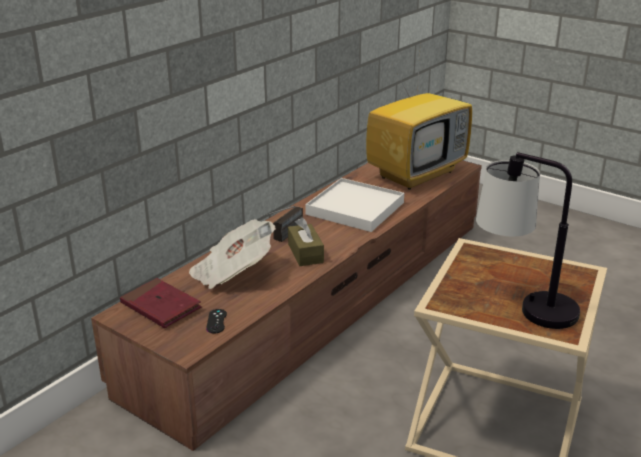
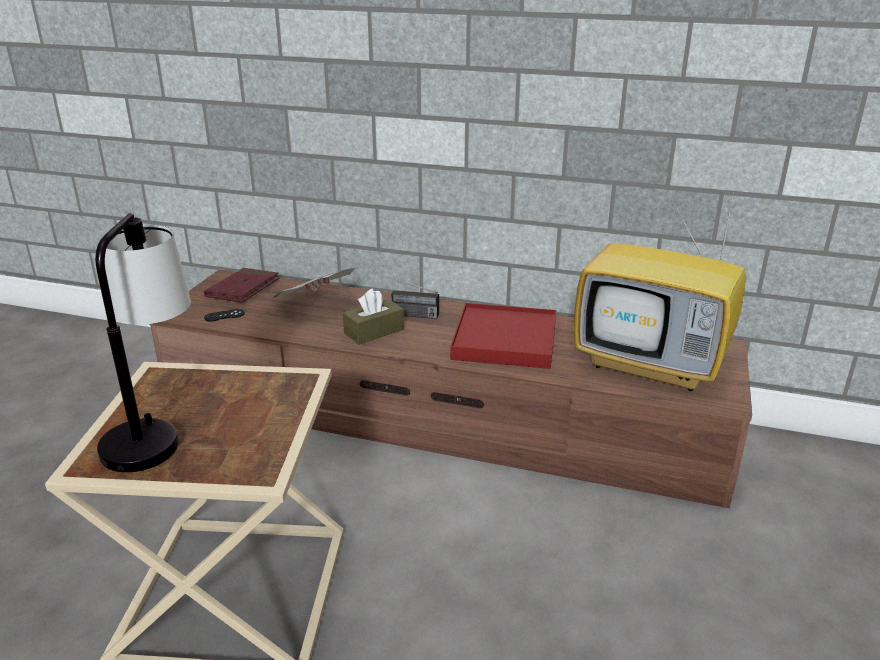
camera: 70 degrees right, 0 degrees up
white tray [305,178,404,232] -> red tray [450,303,556,369]

